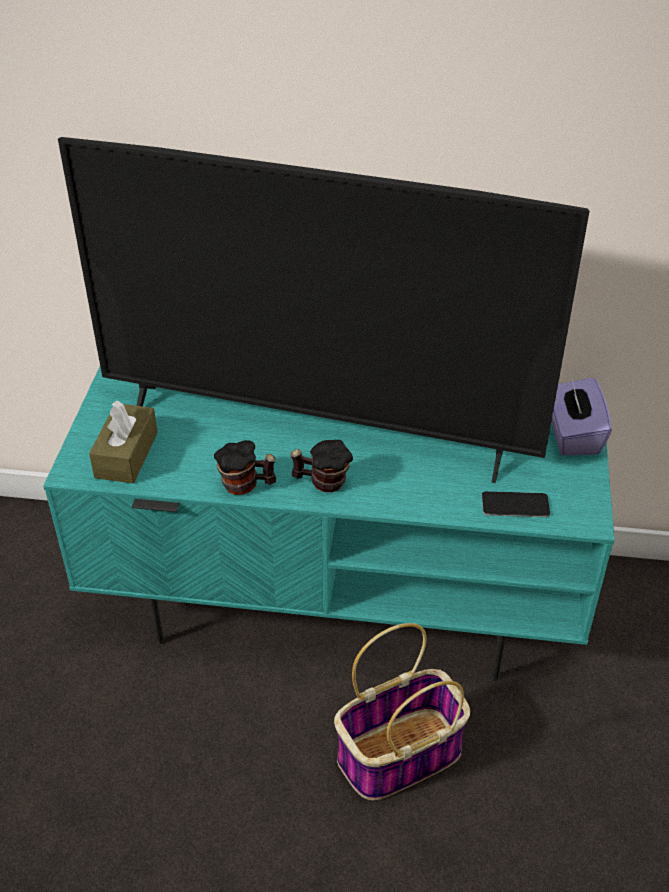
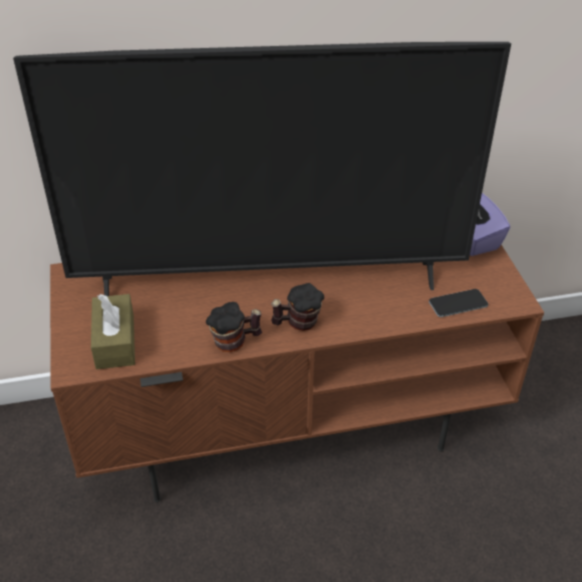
camera: 20 degrees left, 0 degrees up
turquoise tv stand [43,367,614,681] -> brown tv stand [50,245,544,502]
basket [334,623,470,800] -> none

